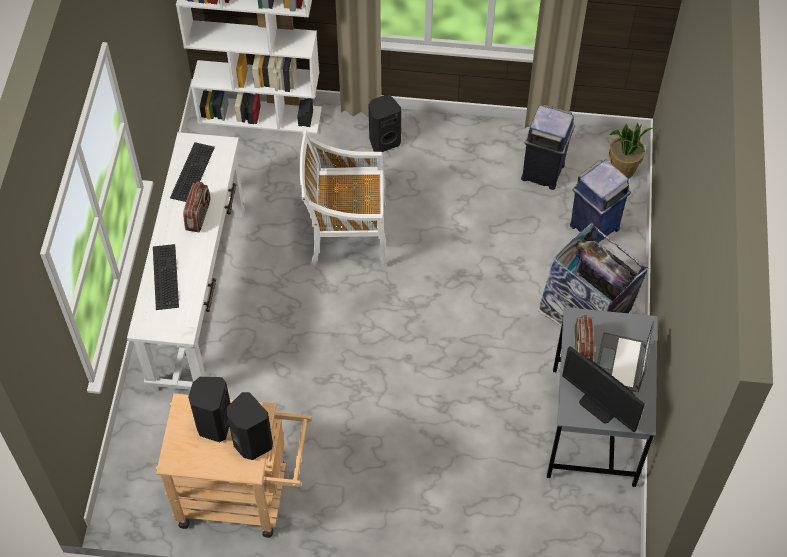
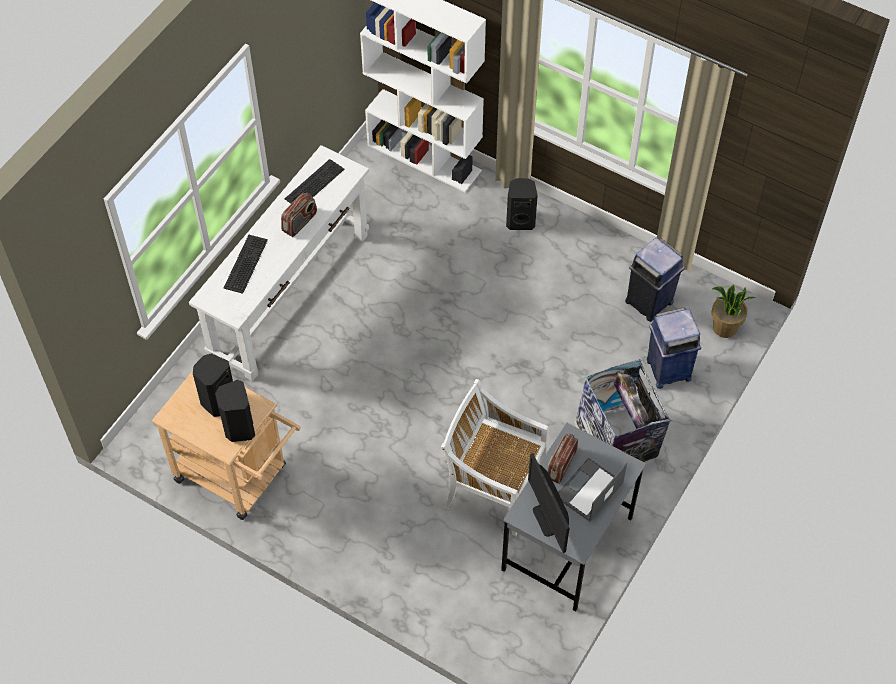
camera: 25 degrees right, 0 degrees up
white chair [300,130,387,269] -> white chair moved to [441,379,549,536]

